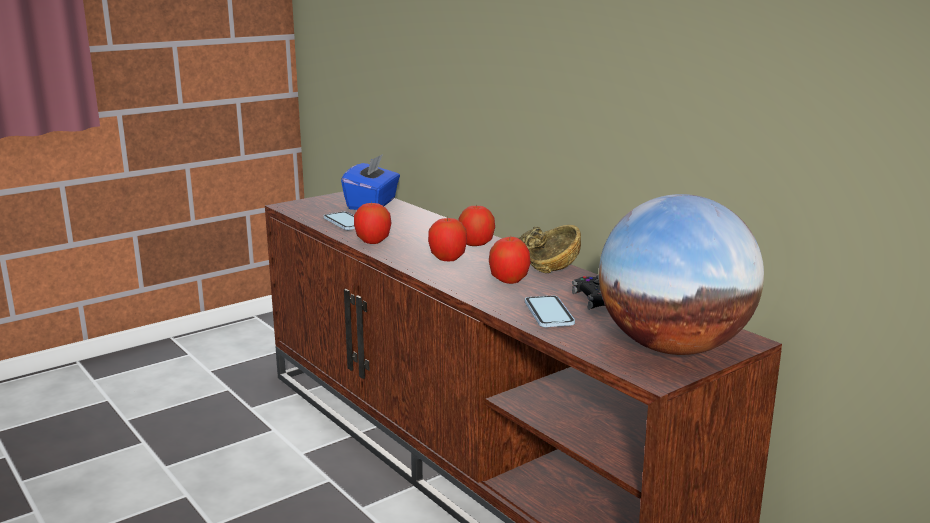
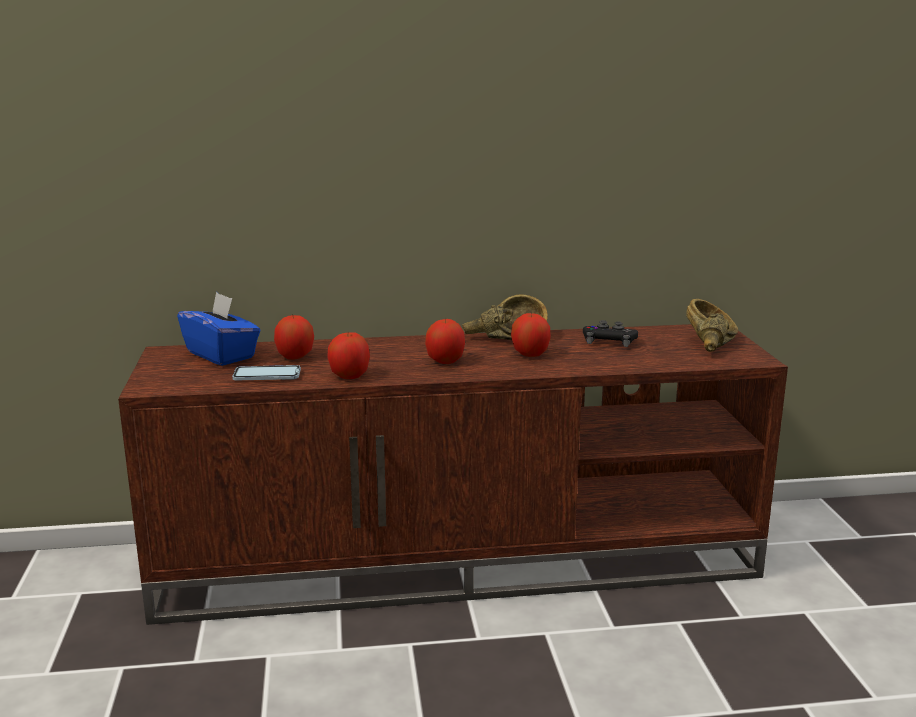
camera: 60 degrees left, 0 degrees up
apple [458,205,495,246] -> apple moved to [274,314,314,360]
phone [525,295,575,327] -> none
globe [599,194,764,355] -> brown bowl [686,299,738,352]

